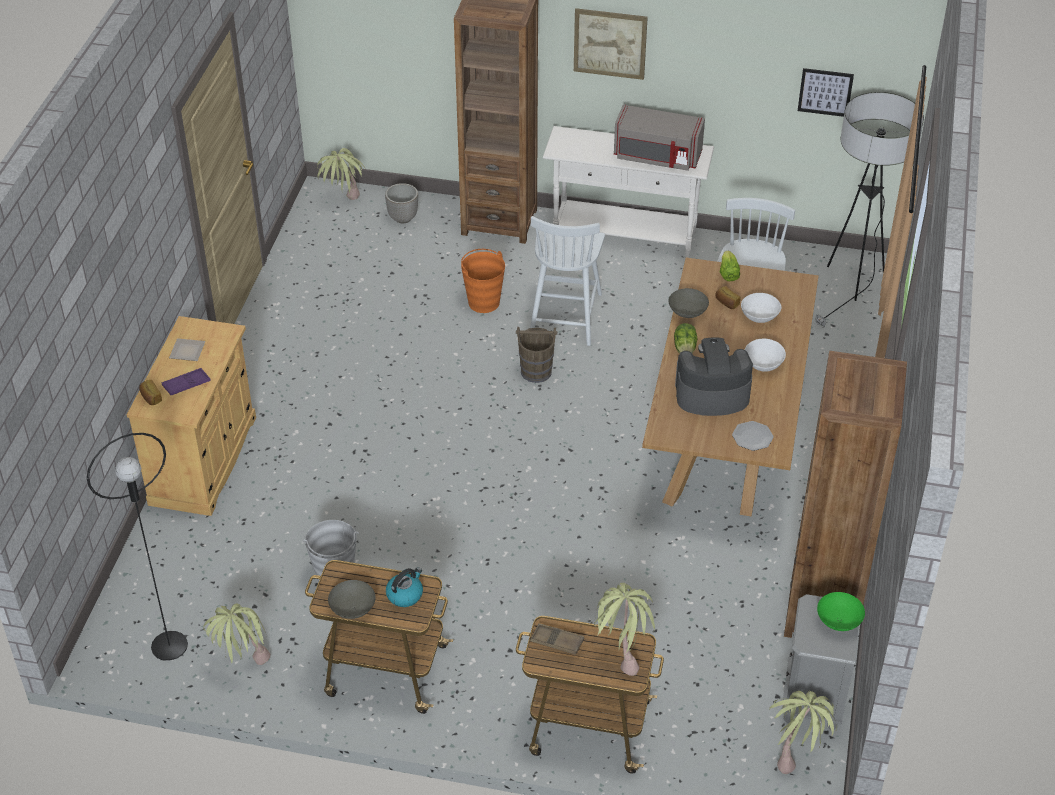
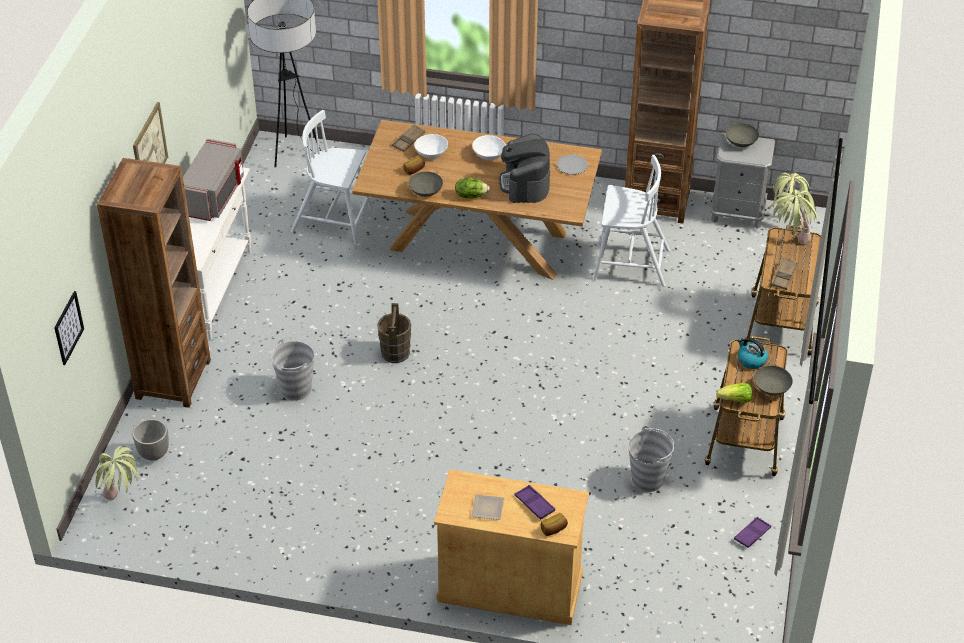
camera: 90 degrees left, 0 degrees up
black floor lamp [87,433,188,661] -> none
potted plant [203,604,270,665] -> purple tray [734,517,771,548]
orange bucket [461,249,505,313] -> grey bucket [271,339,314,400]
white chair [530,216,605,346] -> white chair moved to [593,155,670,287]
lettuce [720,251,740,281] -> lettuce moved to [716,383,752,403]
picture [798,68,854,117] -> picture moved to [54,291,84,365]
green bowl [817,592,865,631] -> grey bowl [726,123,759,147]
none -> brown tray [392,124,425,152]

